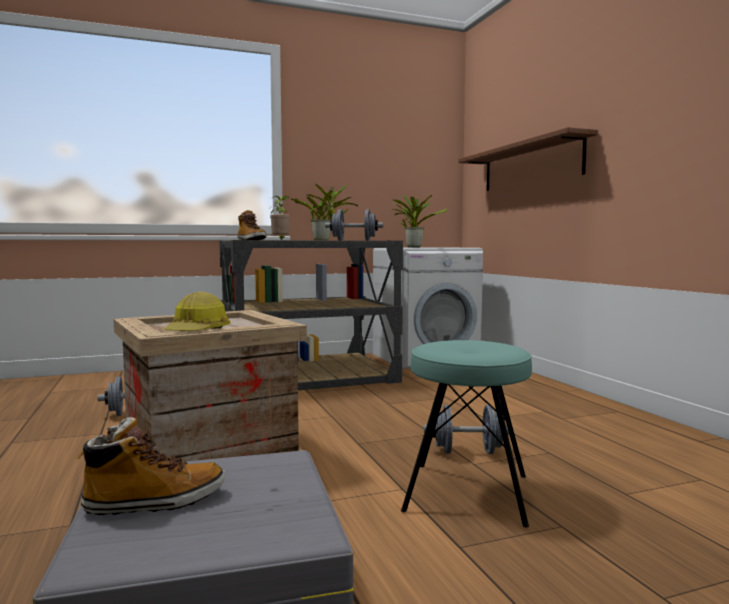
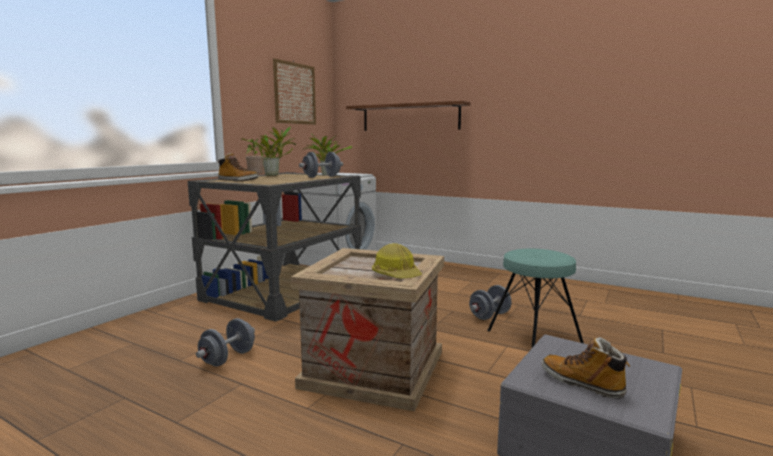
camera: 40 degrees left, 5 degrees up
boot [76,417,225,515] -> boot turned 75 degrees counterclockwise [542,337,630,399]
none -> picture [273,58,316,125]

